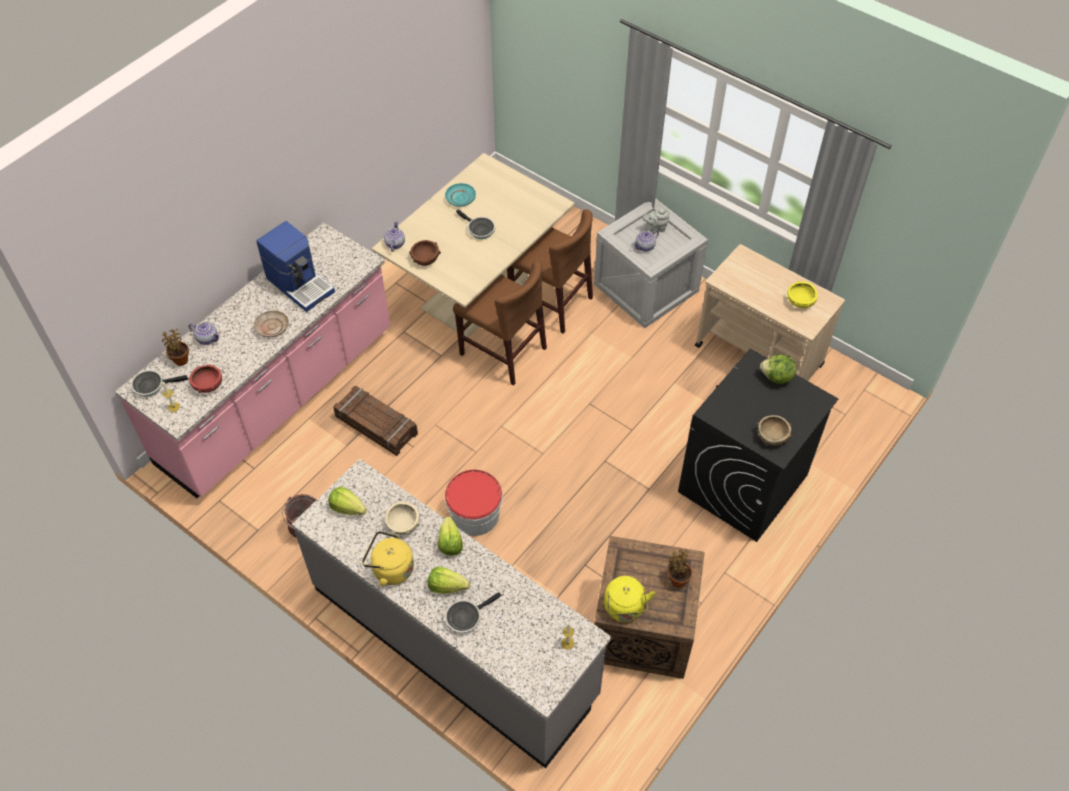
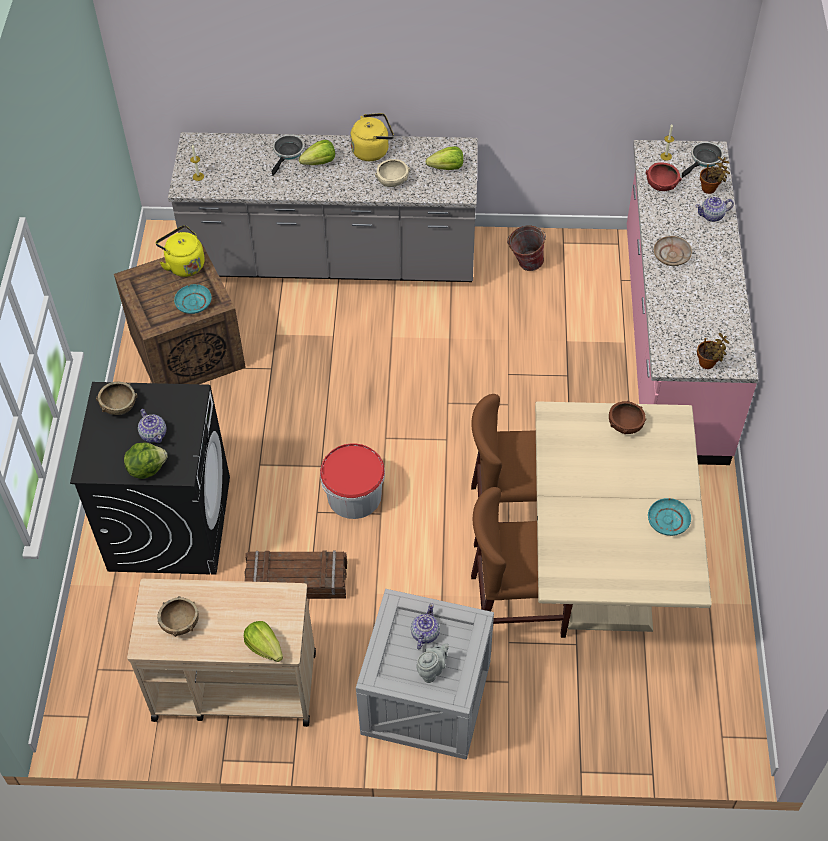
camera: 145 degrees right, 0 degrees up
coffee machine [256,221,335,312] -> none
crate [333,386,418,456] -> crate moved to [244,551,347,599]
teapot [384,221,405,252] -> teapot moved to [138,409,166,443]
lettuce [438,517,463,556] -> lettuce moved to [244,621,283,662]
bucket [445,469,503,536] -> bucket moved to [320,443,385,519]
frying pan [456,209,495,239] -> none
potted plant [668,549,692,587] -> potted plant moved to [697,333,729,369]
yellow bowl [787,281,818,308] -> brown bowl [157,596,199,637]
none -> turquoise plate [174,284,212,314]

